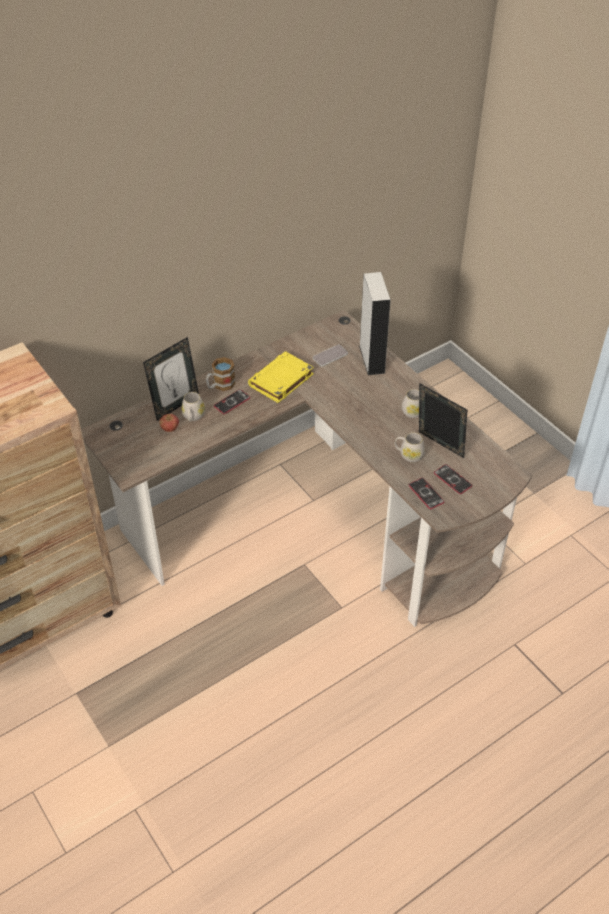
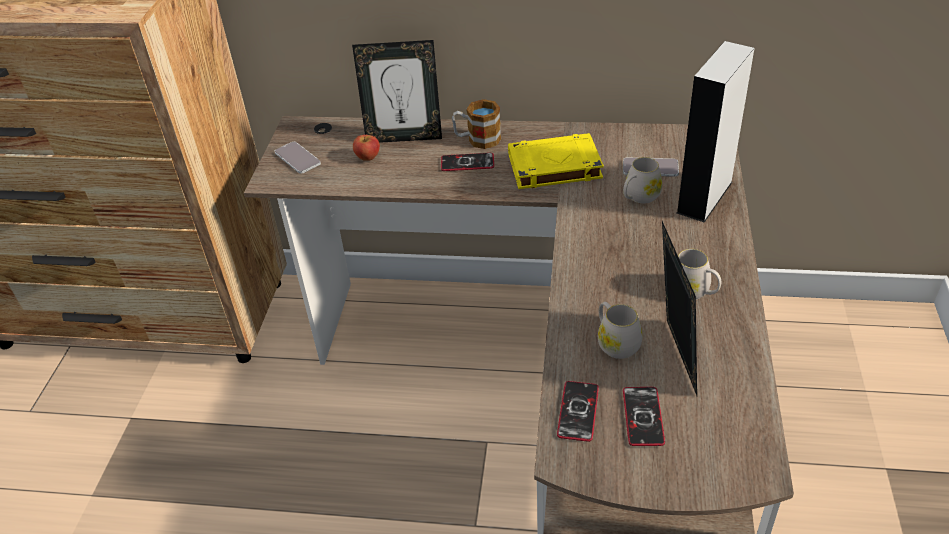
camera: 45 degrees right, 5 degrees down
white mug [181,392,205,422] -> white mug moved to [623,157,662,203]
none -> phone [275,142,321,174]

